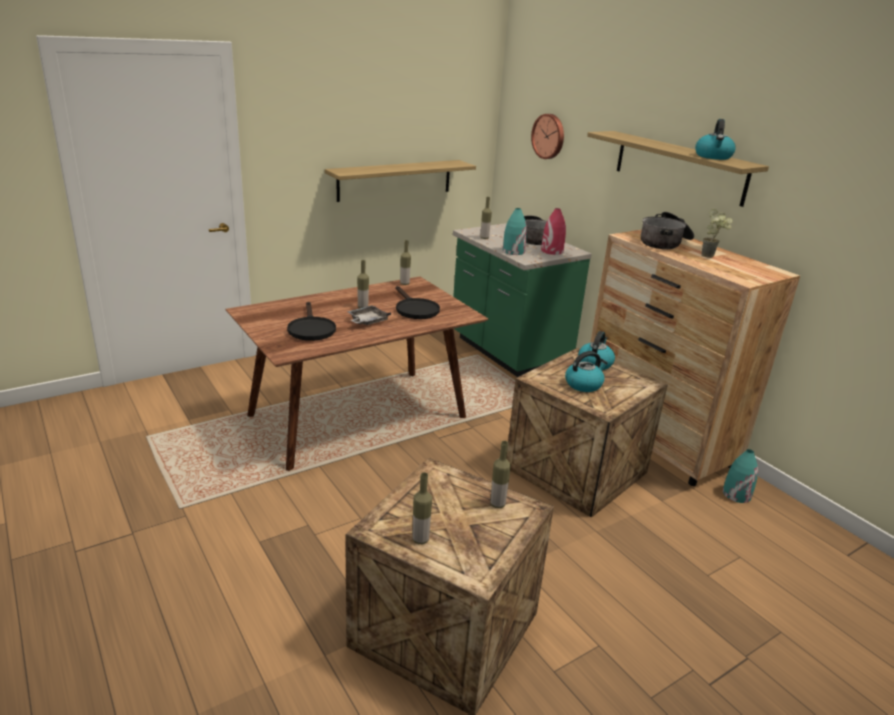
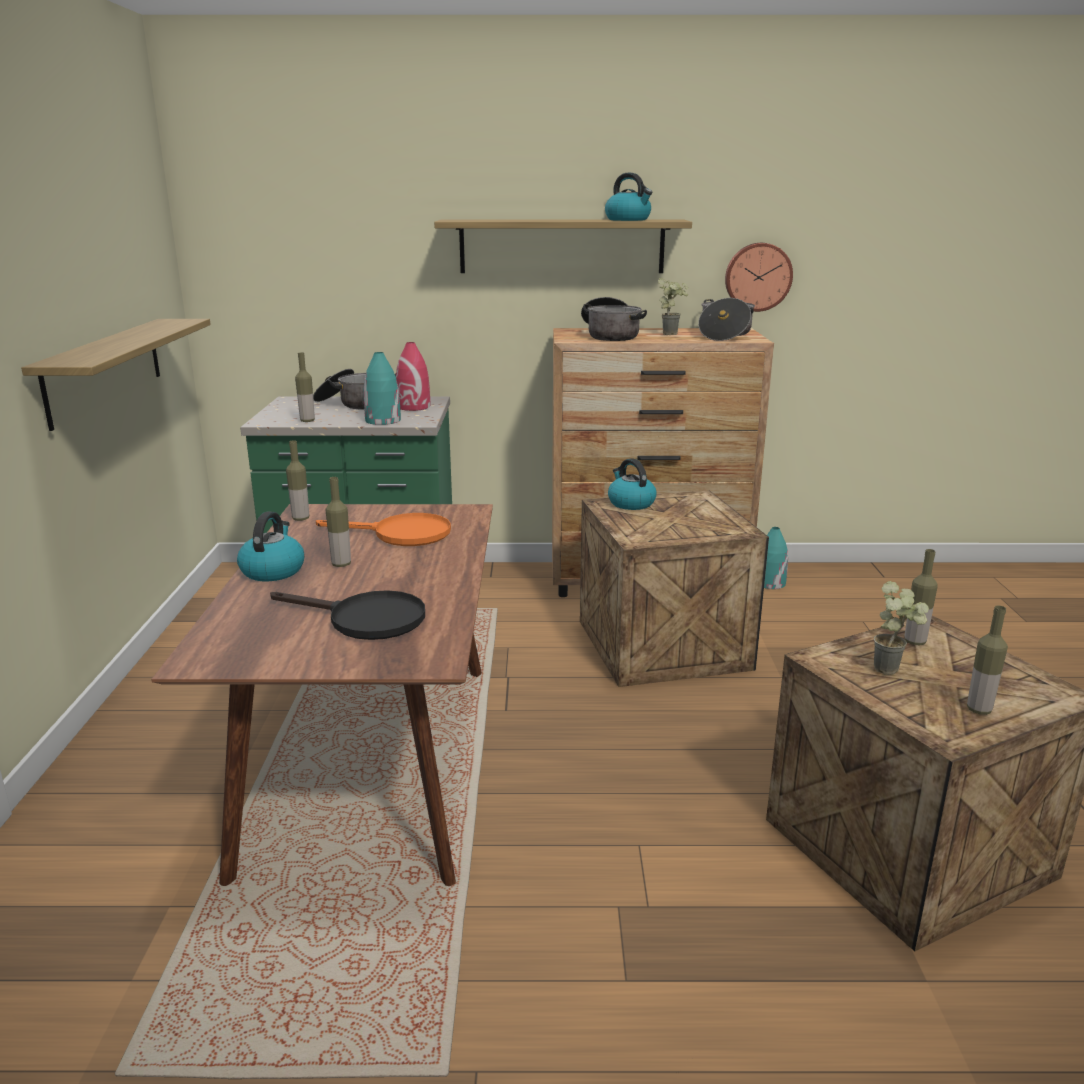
camera: 55 degrees left, 5 degrees down
grey tray [347,305,391,325] -> none
black frying pan [395,286,440,319] -> orange frying pan [316,513,451,546]
wall clock [531,114,564,159] -> wall clock moved to [725,243,793,312]
kettle [565,351,608,392] -> kettle moved to [237,511,304,581]
none -> cooking pot [698,298,755,341]
none -> potted plant [874,581,929,675]

